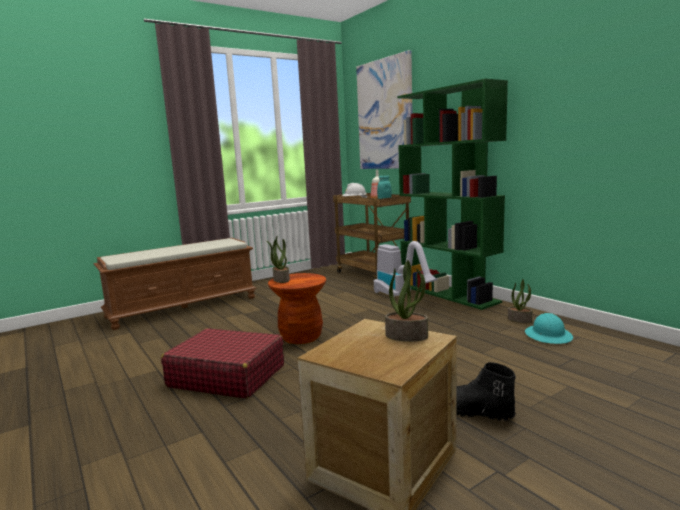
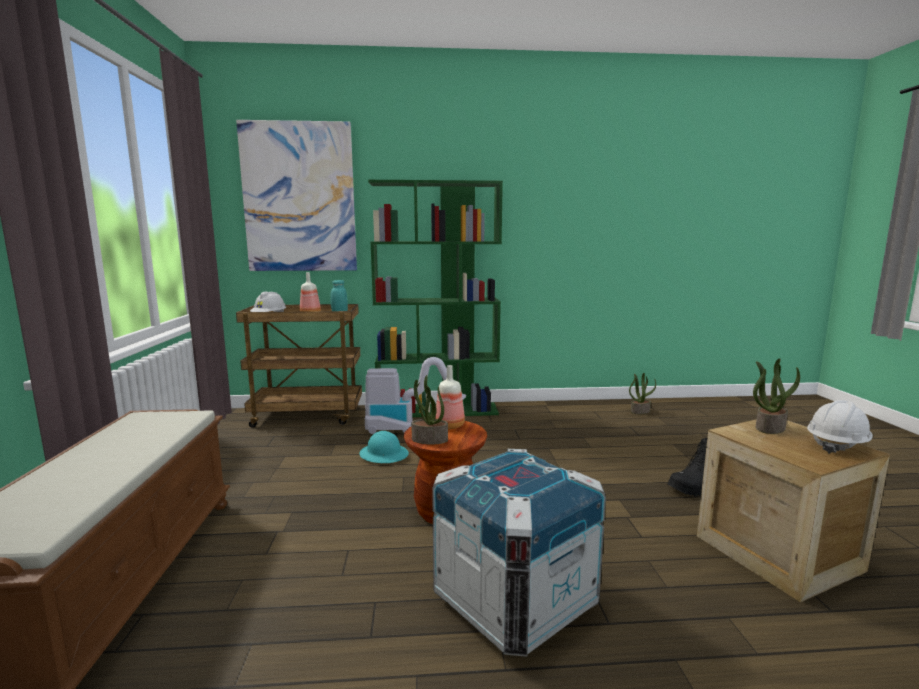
camera: 60 degrees left, 0 degrees up
red suitcase [161,328,284,398] -> crate [432,449,606,657]
potted plant [508,279,532,323] -> potted plant moved to [629,373,656,414]
turquoise hard hat [525,313,573,344] -> turquoise hard hat moved to [359,431,409,463]
none -> bottle [435,365,465,429]
none -> white hard hat [807,400,873,454]

